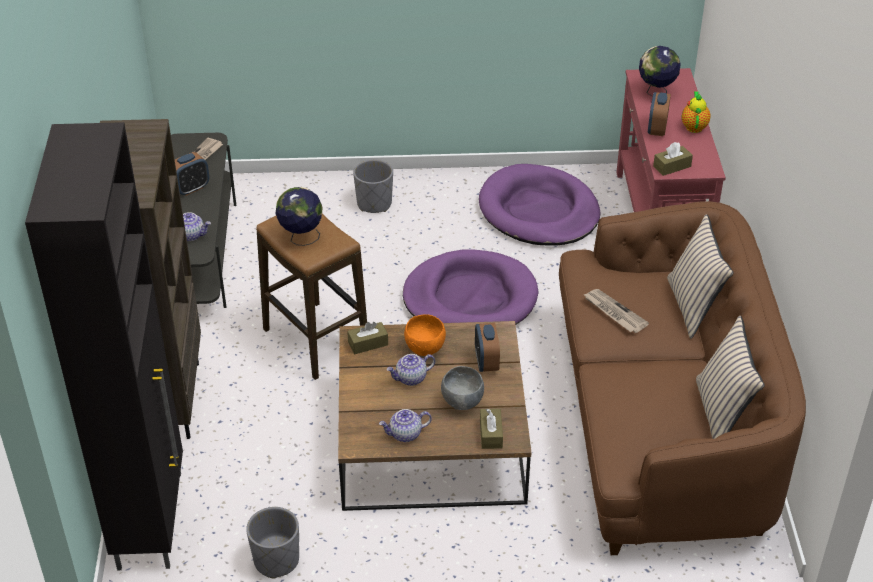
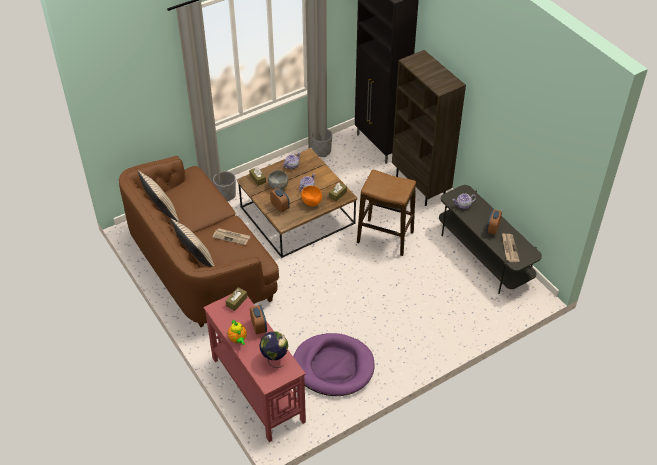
camera: 150 degrees right, 5 degrees up
globe [276,187,323,246] -> none
grey planter [353,159,393,213] -> grey planter moved to [213,171,236,201]
purple dog bed [403,249,539,325] -> none

